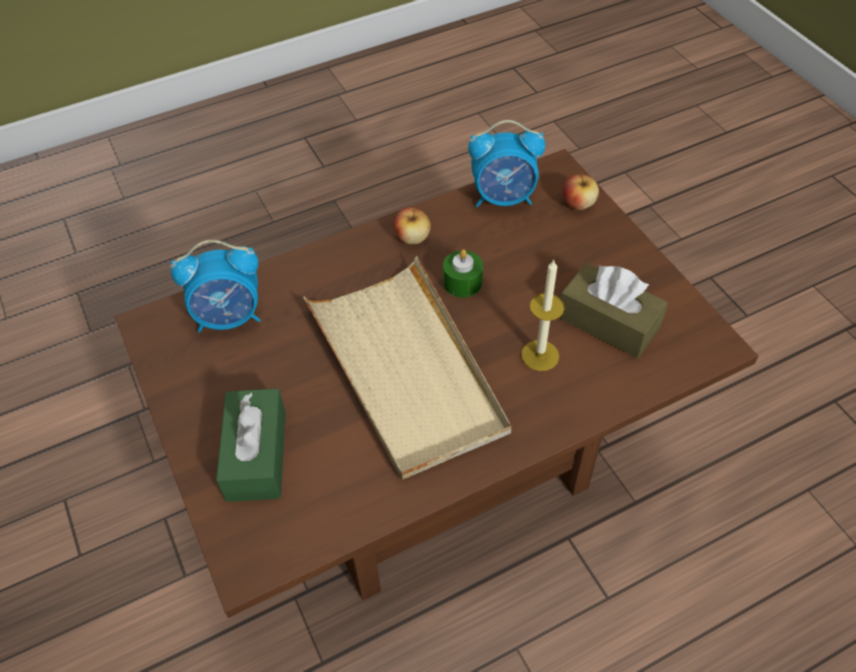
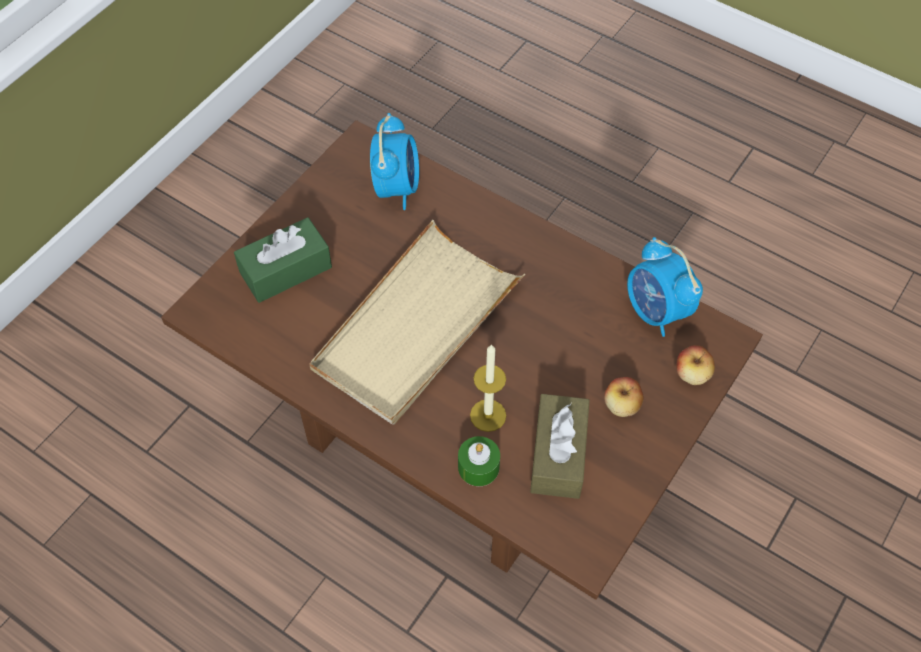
camera: 60 degrees right, 5 degrees up
alarm clock [171,240,261,333] -> alarm clock turned 135 degrees counterclockwise [370,113,419,210]
apple [394,207,431,244] -> apple moved to [604,377,644,417]
green candle [443,249,483,298] -> green candle moved to [458,436,500,486]

